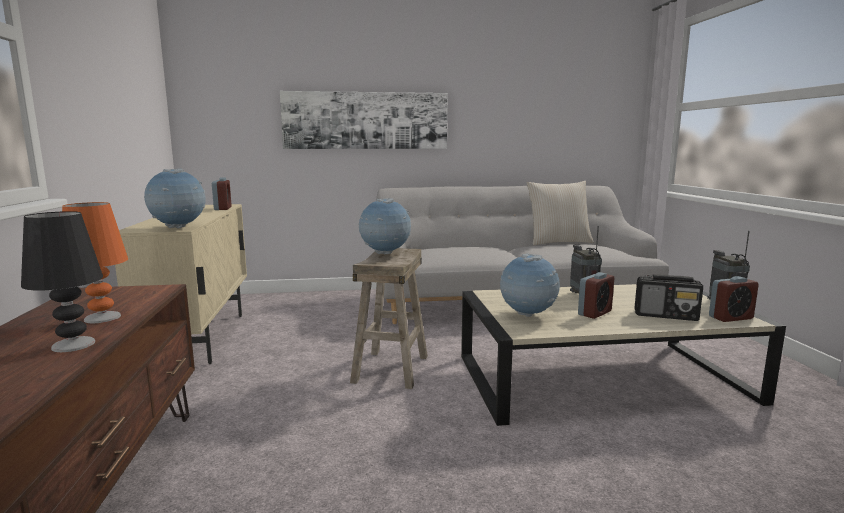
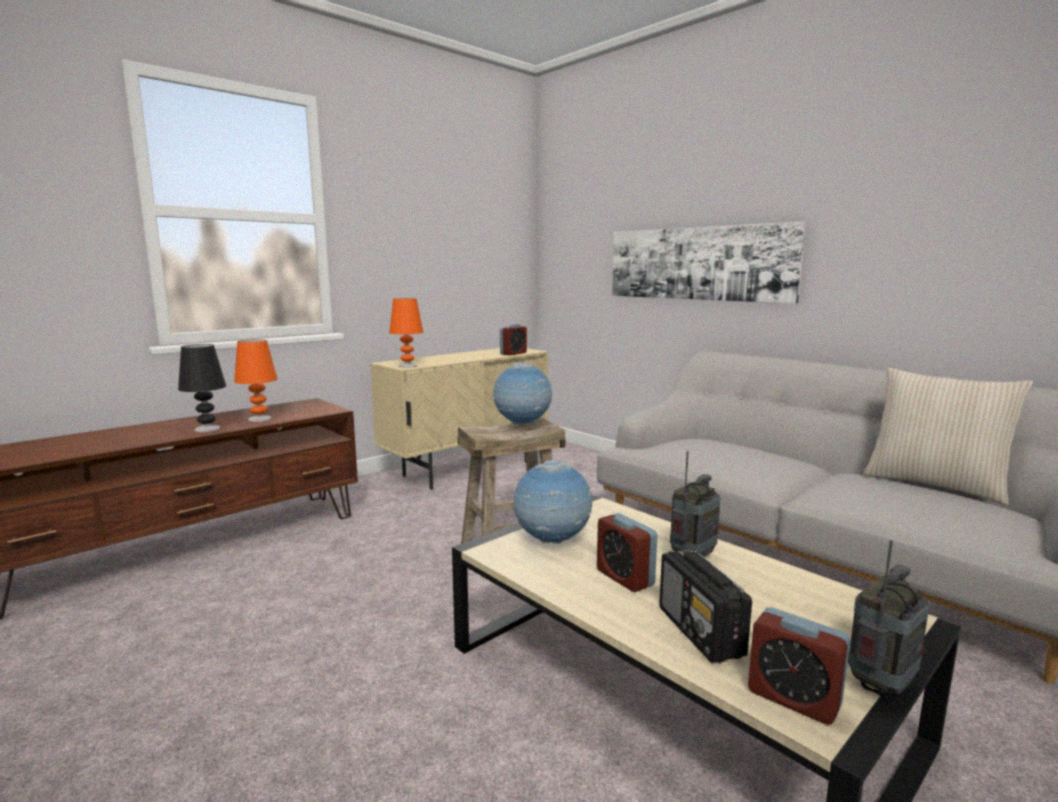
camera: 55 degrees right, 0 degrees up
globe [144,169,206,229] -> orange table lamp [389,298,423,368]
alarm clock [578,272,614,319] -> alarm clock turned 45 degrees clockwise [597,513,657,592]

